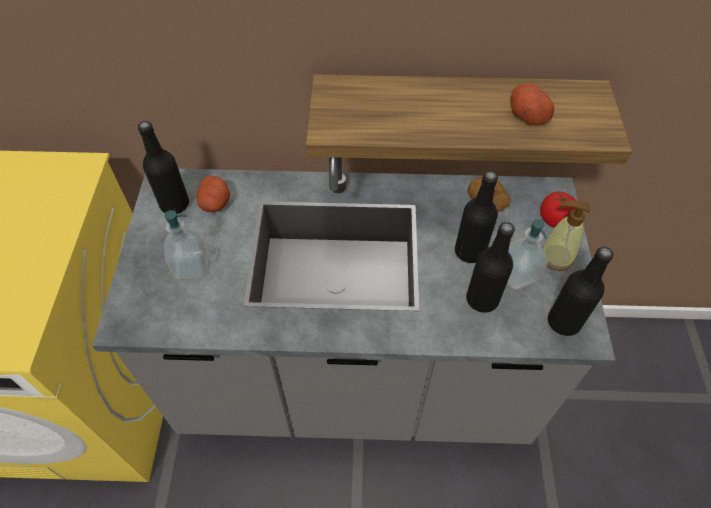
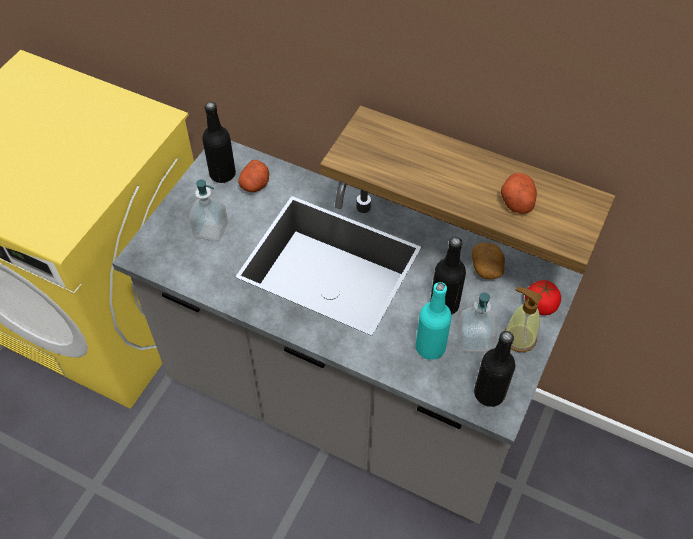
camera: 25 degrees right, 0 degrees up
black bottle [466,222,515,313] -> turquoise bottle [416,282,452,360]

